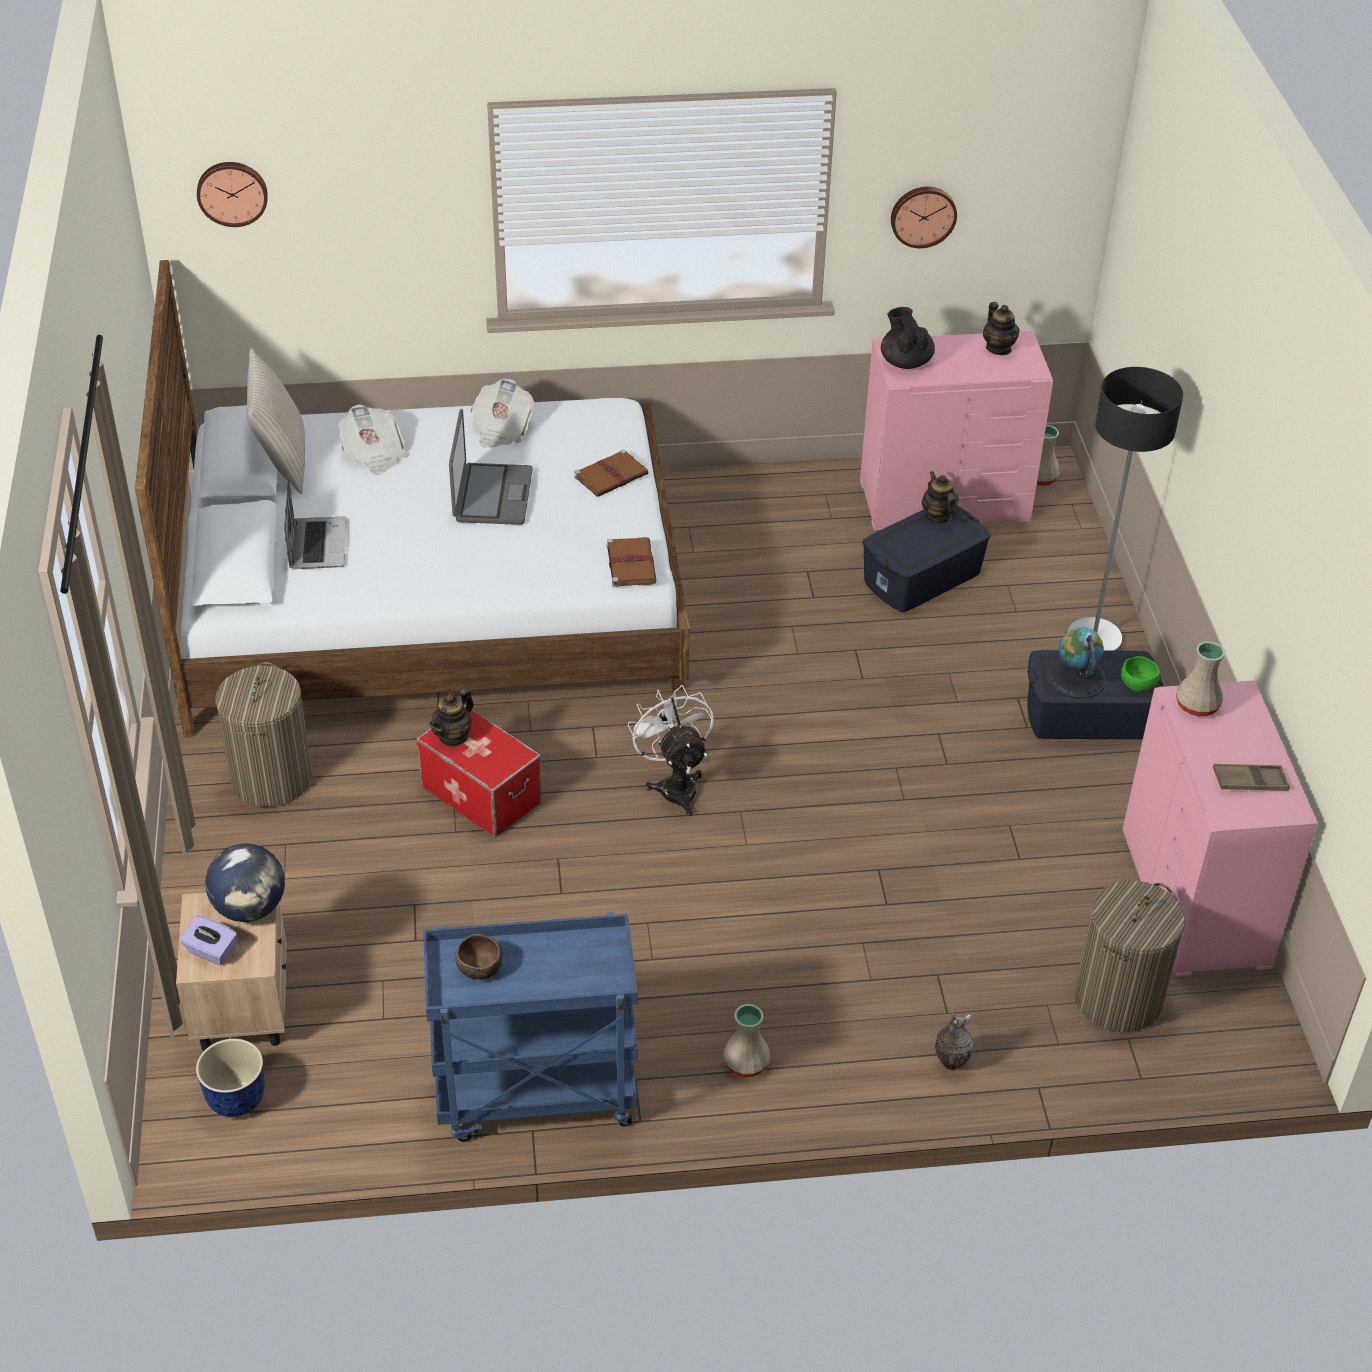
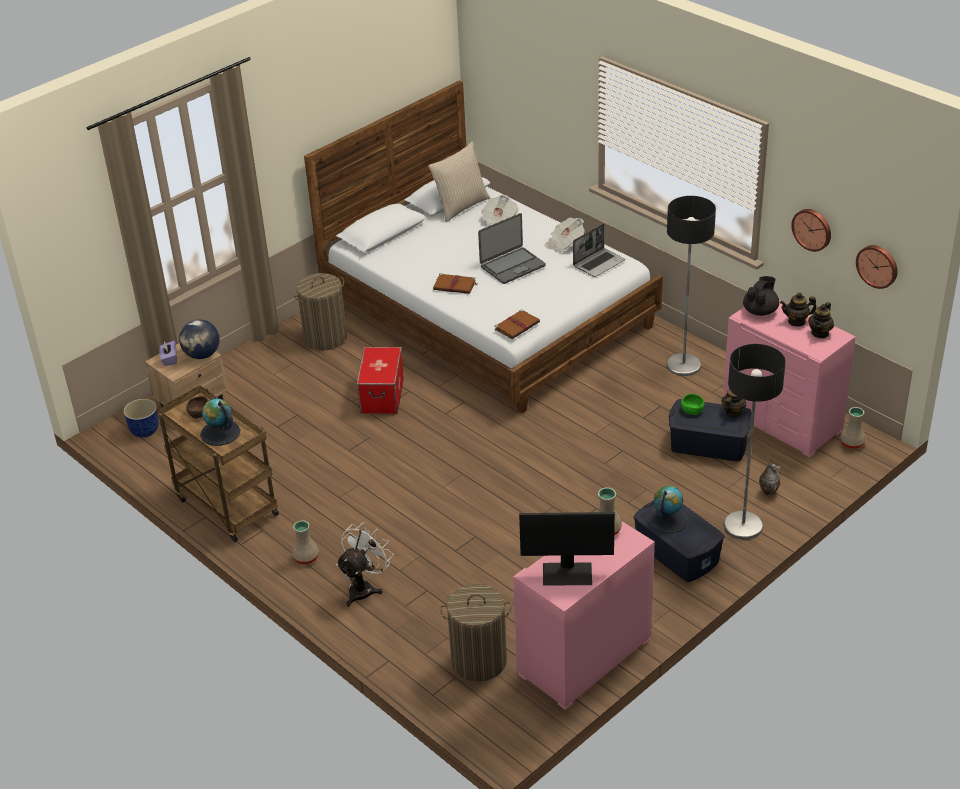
camera: 55 degrees right, 5 degrees down
wall clock [197,162,268,227] -> wall clock moved to [856,245,898,289]
laptop [284,480,347,569] -> laptop moved to [573,224,625,277]
blue cart [423,912,638,1142] -> brown cart [157,385,279,542]
teapot [429,688,474,747] -> teapot moved to [780,293,817,327]
brown book [574,449,648,497] -> brown book moved to [433,273,477,294]
white fan [627,685,714,816] -> white fan moved to [336,522,393,607]
vase [935,1012,973,1070] -> vase moved to [759,459,781,496]
green bowl [1121,656,1160,692] -> green bowl moved to [681,393,704,415]
brown tray [1213,764,1290,791] -> monitor [519,512,615,586]
none -> globe [200,398,240,446]
none -> floor lamp [667,196,716,376]

